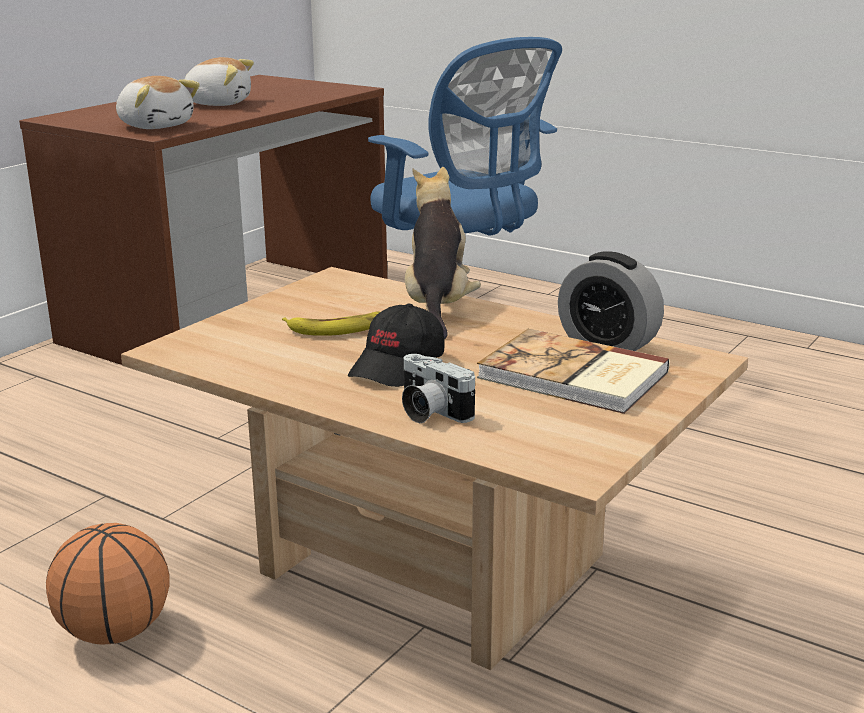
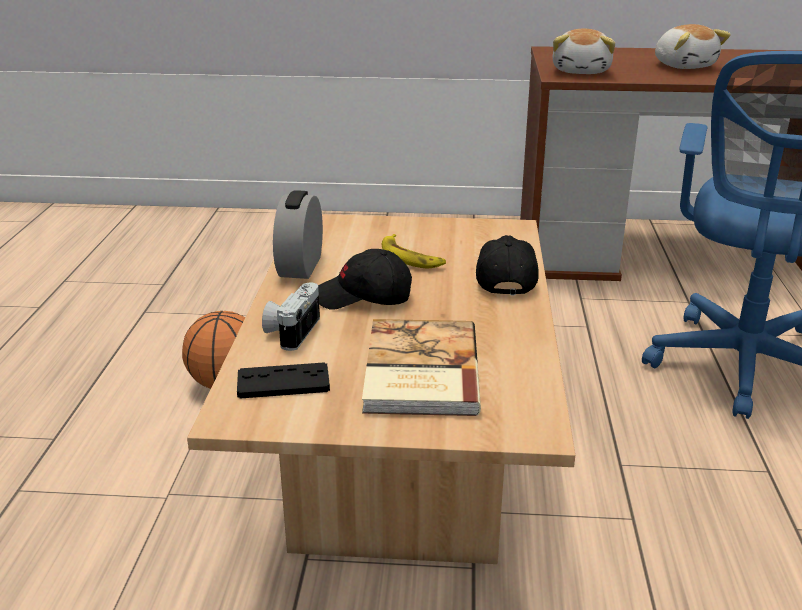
camera: 60 degrees right, 5 degrees up
plush toy [405,167,481,339] -> black cap [476,235,539,295]
alarm clock [558,251,664,351] -> alarm clock moved to [273,190,323,279]
none -> black game controller [237,362,330,399]

